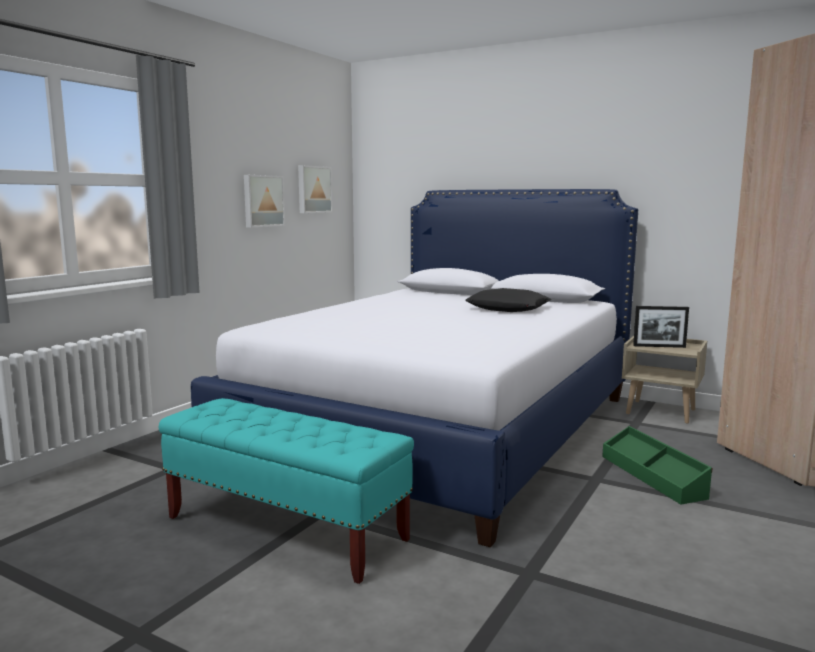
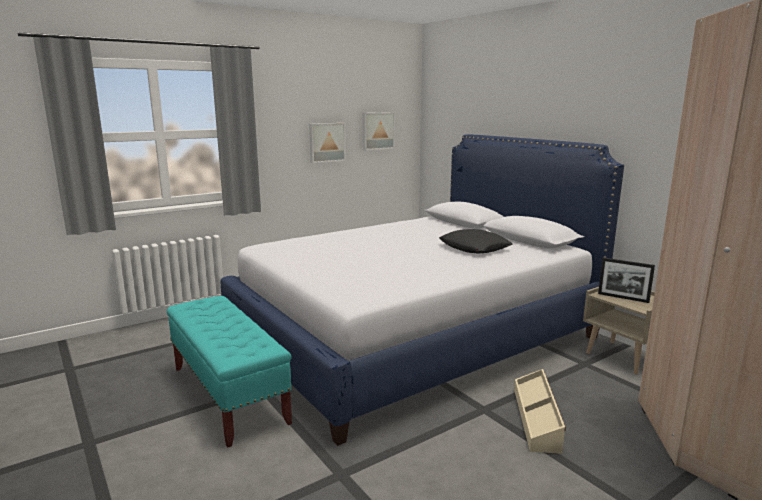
camera: 25 degrees right, 5 degrees up
green storage box [602,426,712,505] -> beige storage box [514,369,566,454]

